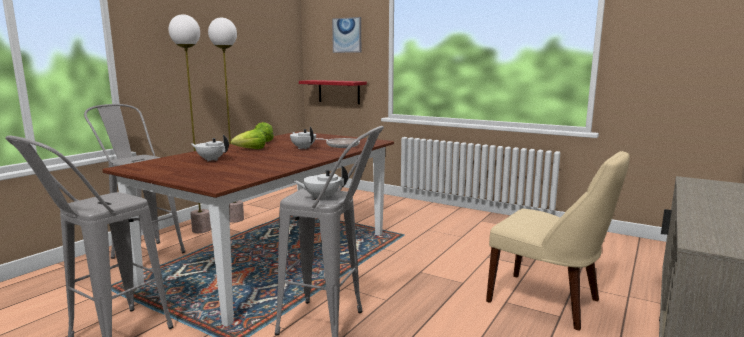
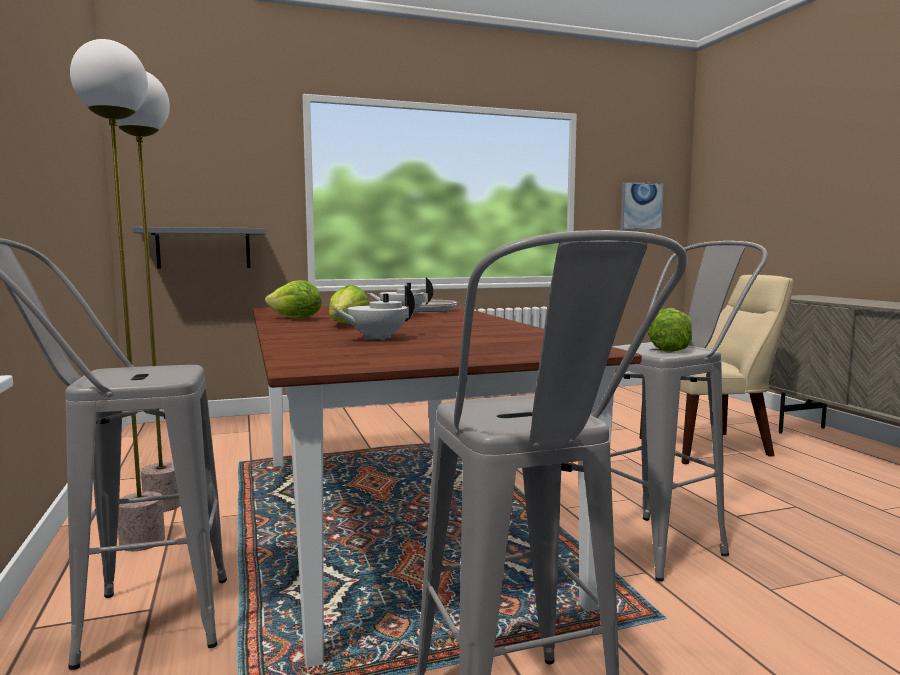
camera: 50 degrees left, 5 degrees down
white teapot [293,165,348,201] -> lettuce [647,308,692,352]
red shelf [299,80,367,104] -> grey shelf [132,227,265,269]
picture [332,17,361,53] -> picture moved to [621,182,664,230]

